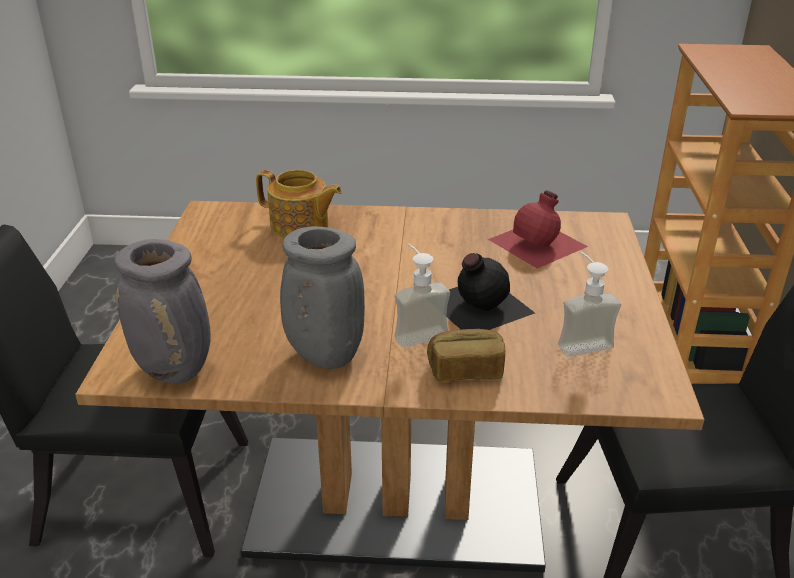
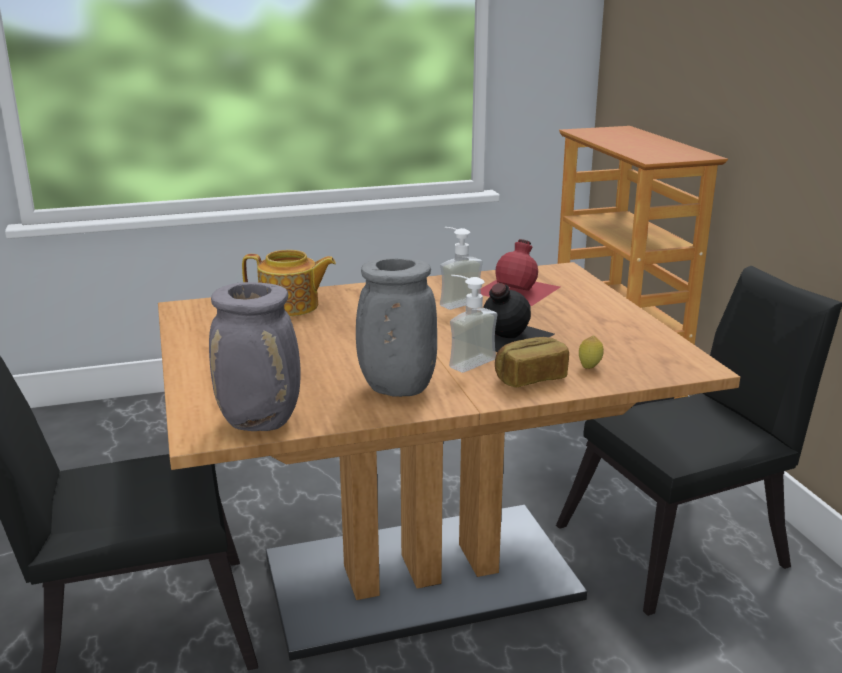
camera: 20 degrees left, 10 degrees down
soap dispenser [558,252,621,357] -> soap dispenser moved to [440,227,483,310]
none -> lemon [579,336,604,369]

